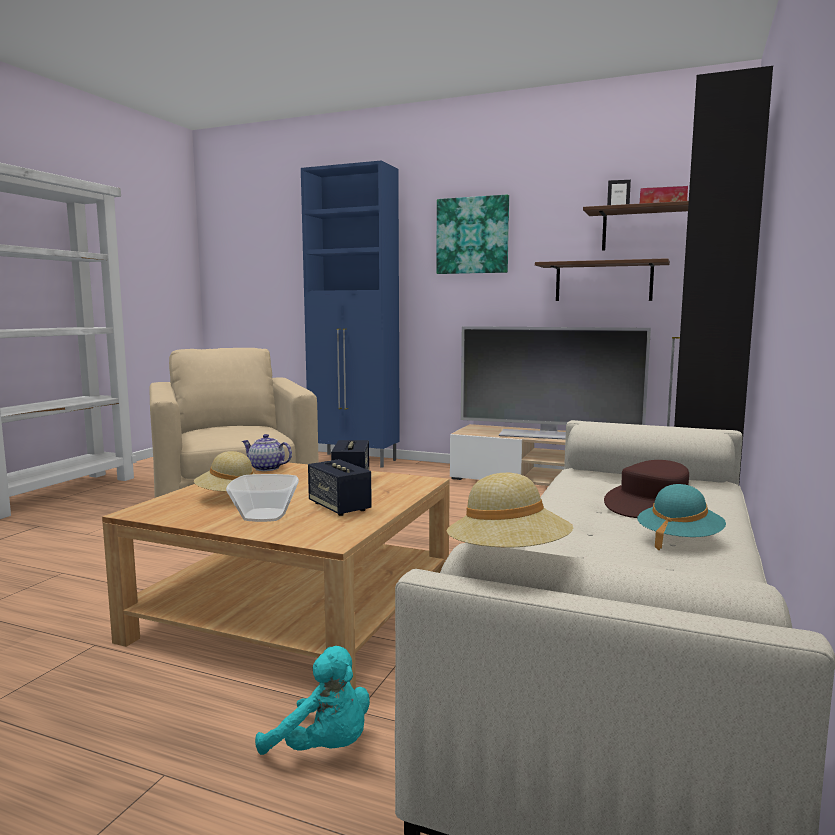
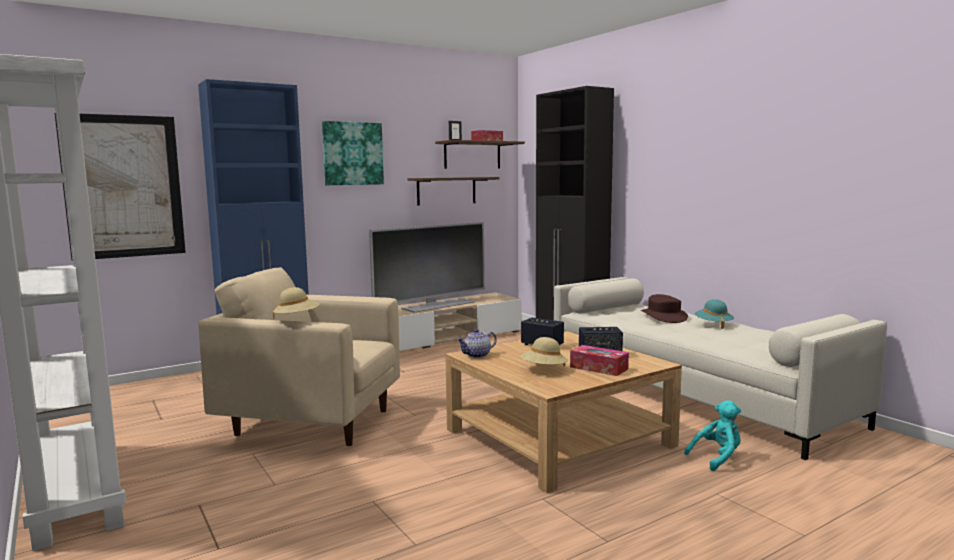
camera: 55 degrees left, 0 degrees up
bowl [226,474,299,522] -> tissue box [570,345,629,376]
beige hat [447,473,573,548] -> beige hat moved to [273,287,320,320]
none -> picture [55,113,186,261]

